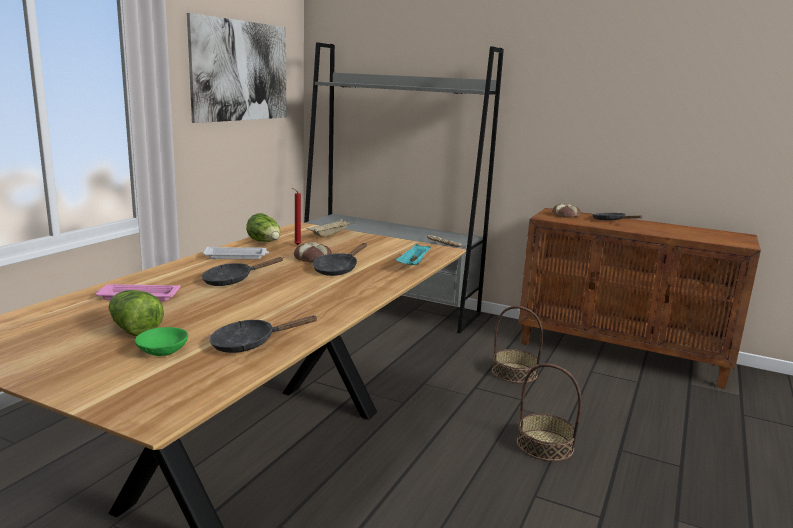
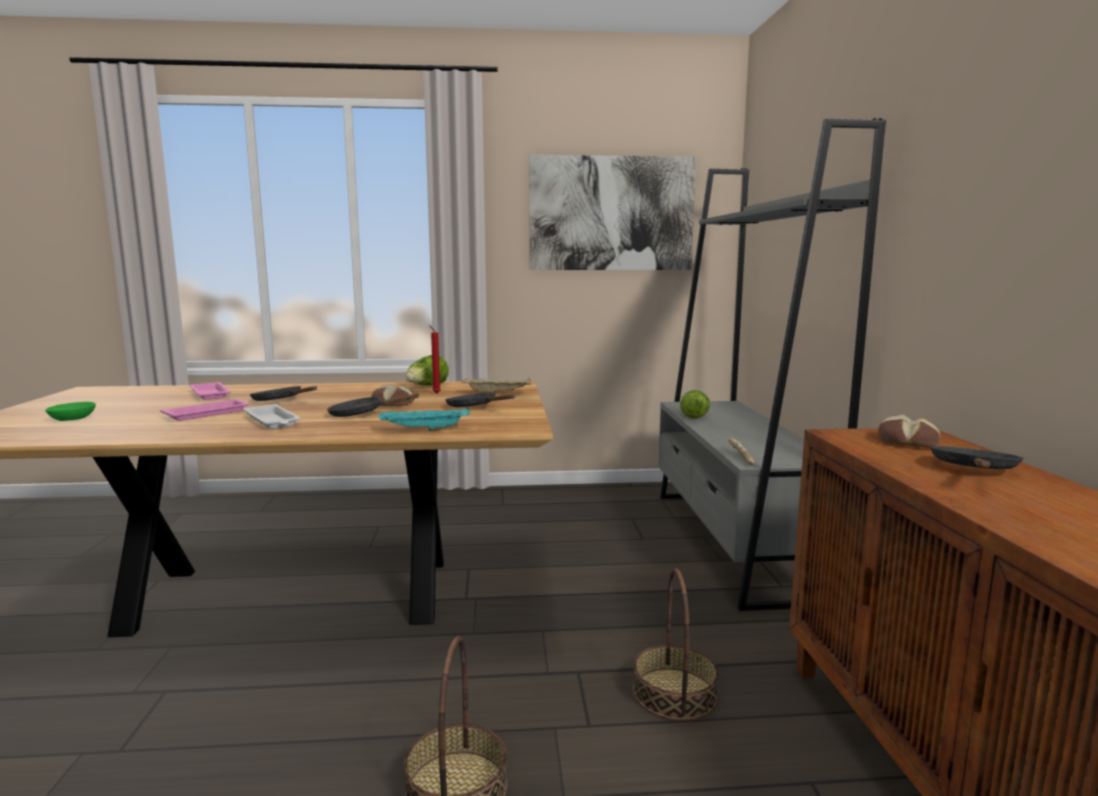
camera: 60 degrees right, 5 degrees down
lettuce [109,290,164,336] -> lettuce moved to [680,390,710,418]
white tray [203,246,269,259] -> white tray moved to [244,404,301,429]
black frying pan [209,315,318,353] -> black frying pan moved to [445,393,516,407]
none -> pink tray [160,399,250,421]

